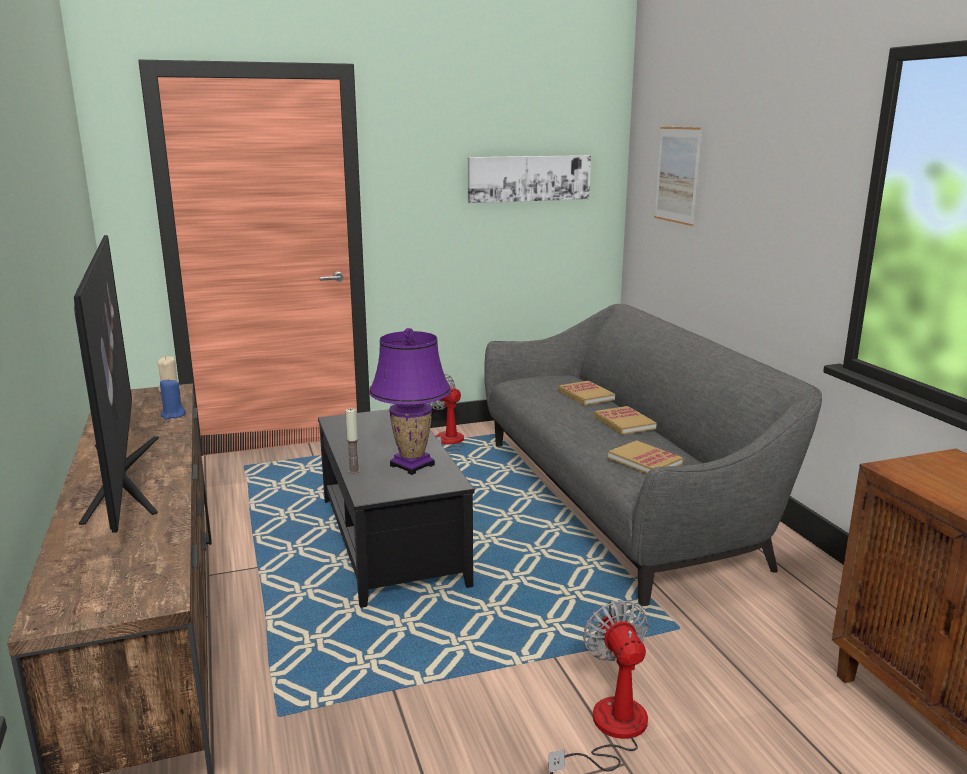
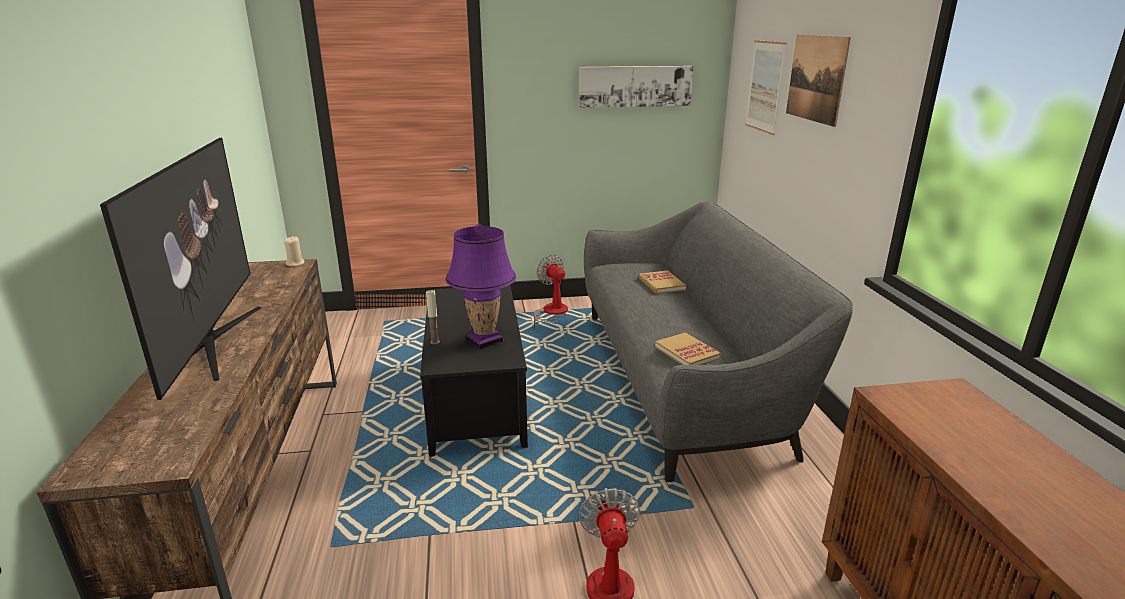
camera: 10 degrees right, 5 degrees up
blue candle [160,378,186,419] -> none
book [594,406,657,435] -> none
none -> picture [786,35,851,127]

